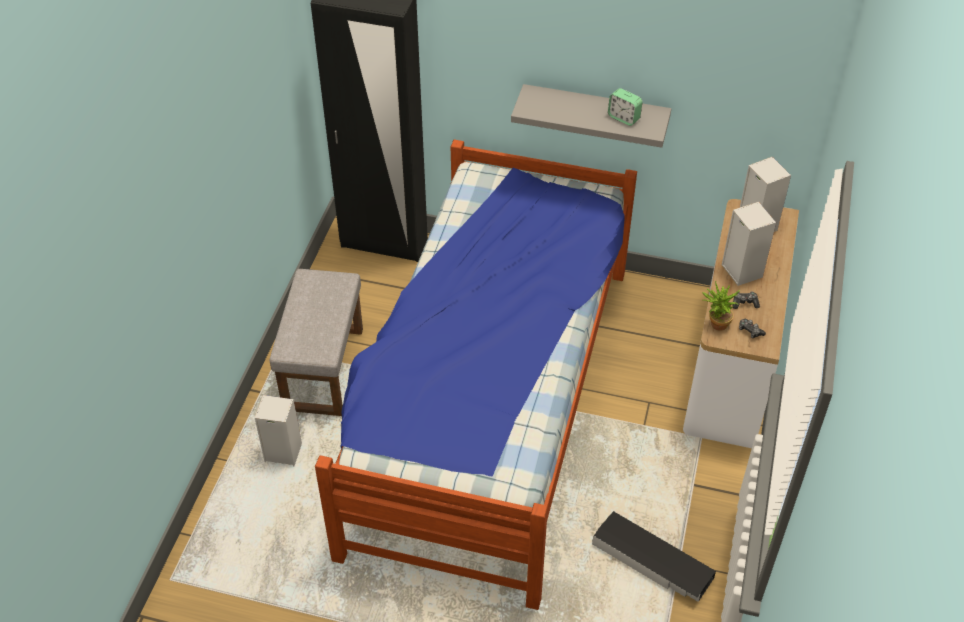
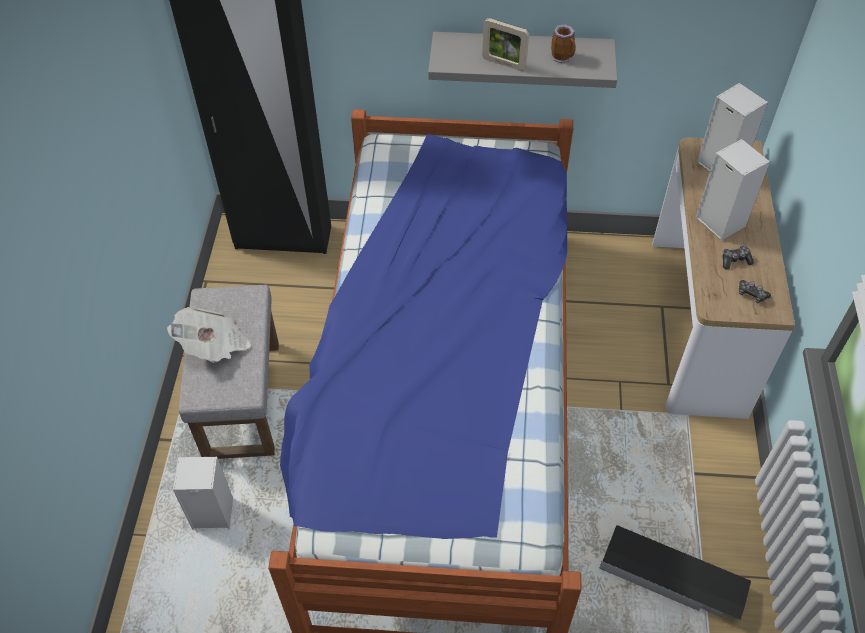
camera: 10 degrees left, 5 degrees up
alarm clock [608,88,643,126] -> mug [551,24,576,63]
potted plant [702,281,740,331] -> none
none -> newspaper [167,307,251,362]
none -> picture frame [482,18,529,71]

